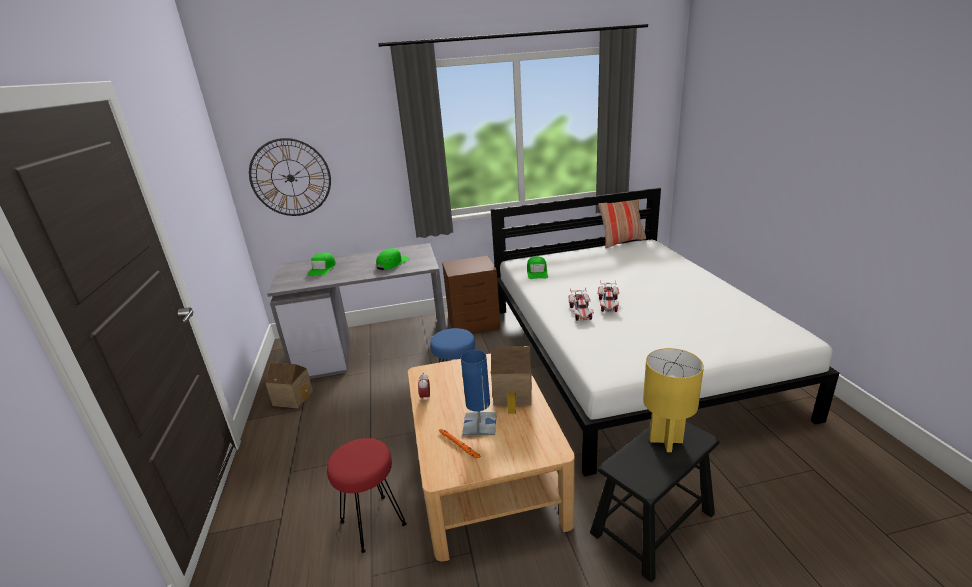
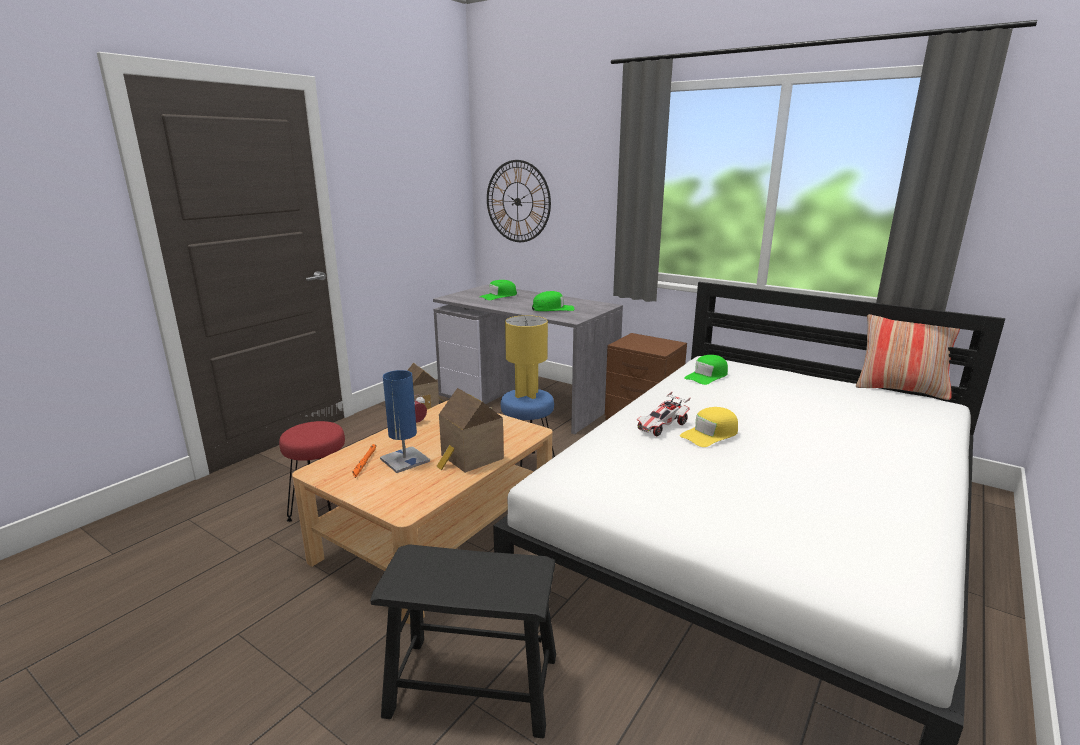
camera: 45 degrees right, 5 degrees down
toy car [598,280,619,312] -> yellow cap [680,407,738,447]
yellow table lamp [643,348,704,452] -> yellow table lamp moved to [505,315,548,399]

